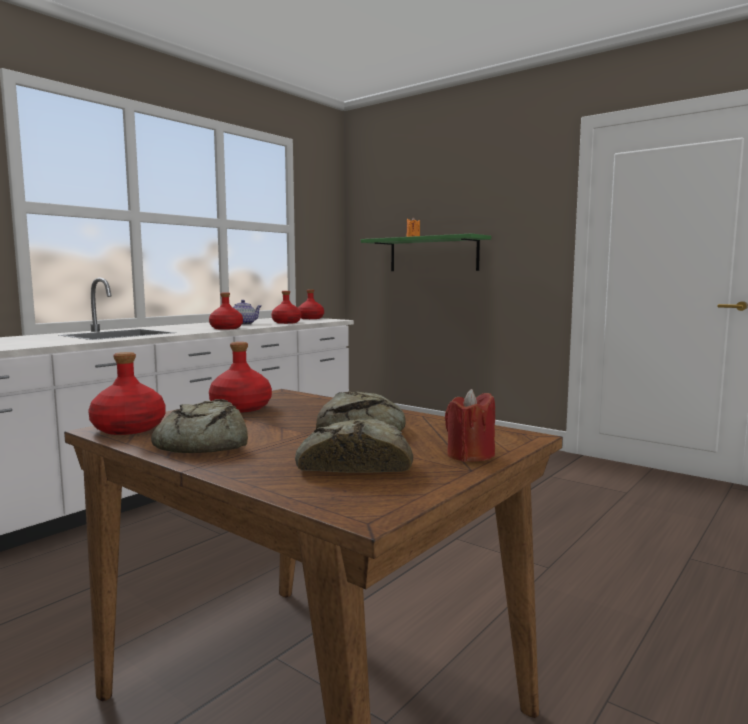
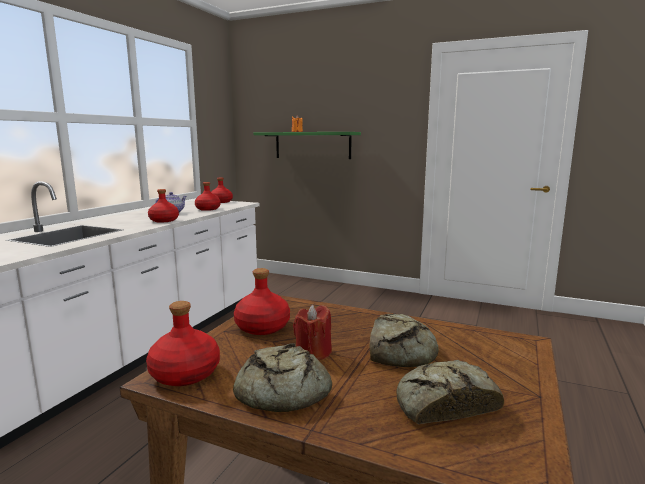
camera: 15 degrees left, 5 degrees up
red candle [445,389,495,462] -> red candle moved to [293,305,332,360]

